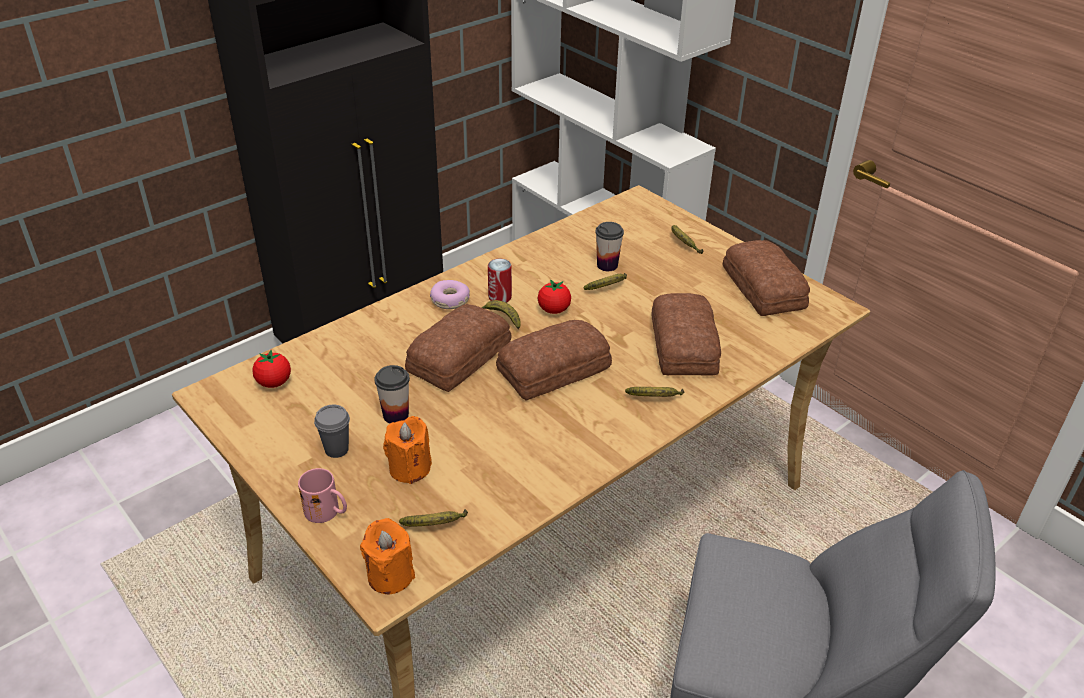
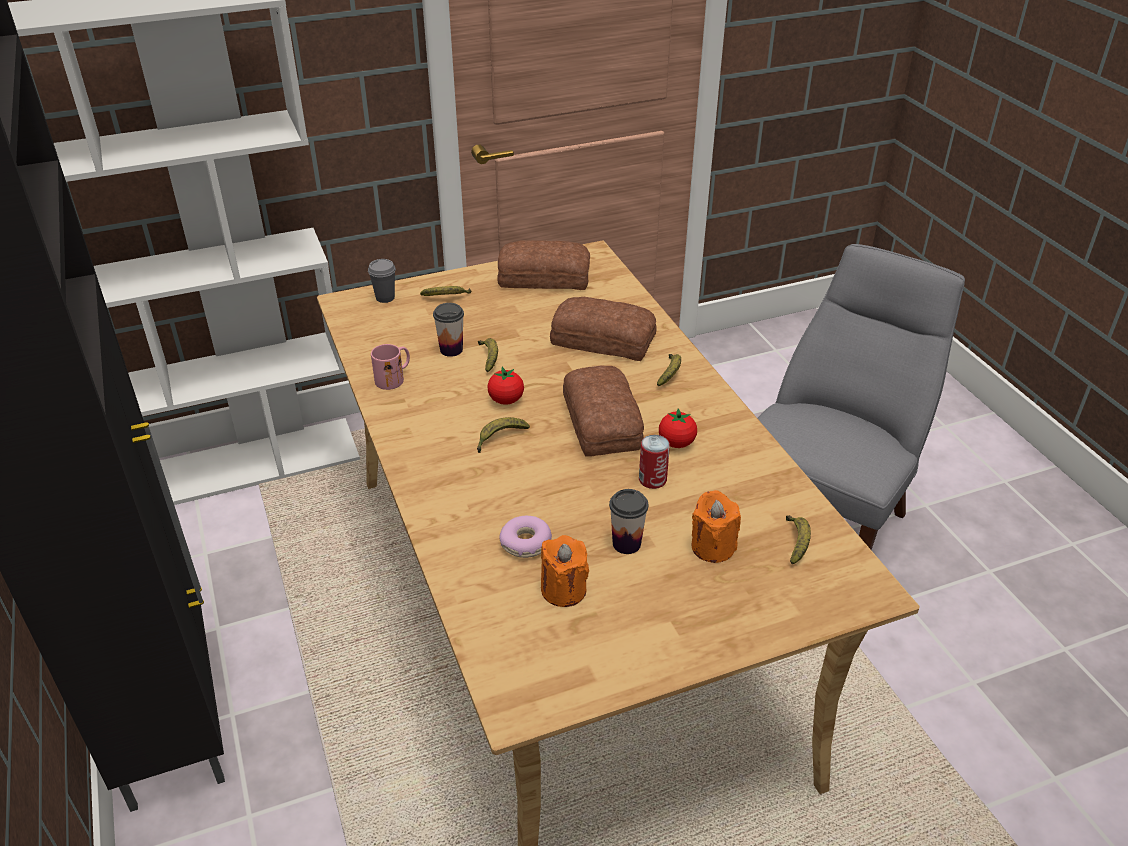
camera: 70 degrees left, 0 degrees up
tomato [252,350,291,388] -> tomato moved to [659,408,697,448]
pink mug [298,468,347,523] -> pink mug moved to [371,344,410,390]
grey cup [314,405,350,458] -> grey cup moved to [368,259,396,303]
orange candle [360,518,415,595] -> orange candle moved to [541,535,589,607]
bread [405,304,512,392] -> none
donut [430,280,470,309] -> donut moved to [499,516,552,558]
can [488,259,512,303] -> can moved to [639,435,670,489]

